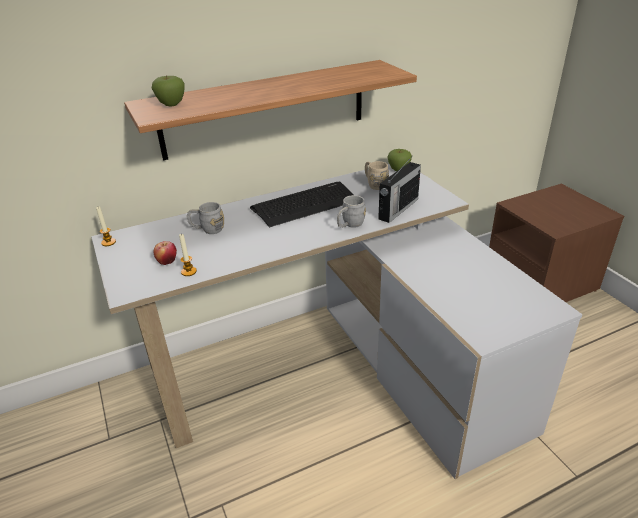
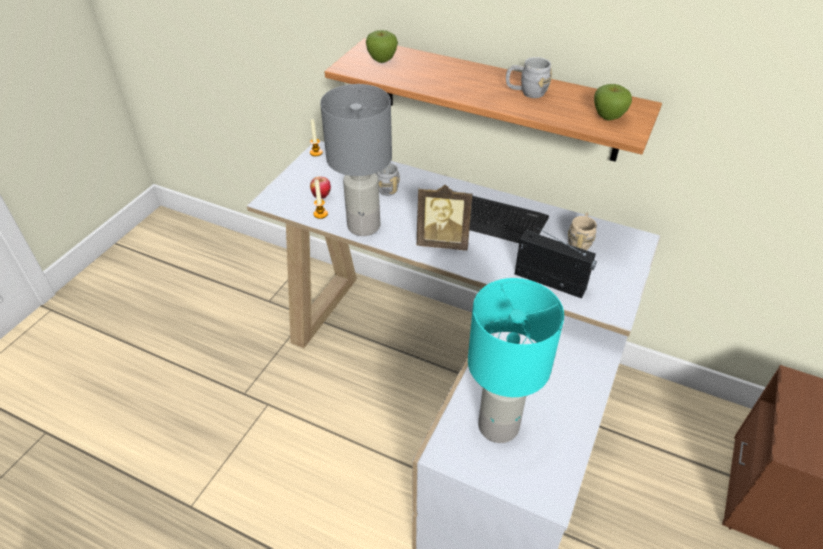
camera: 50 degrees right, 10 degrees up
grey mug [337,195,366,228] -> grey mug moved to [506,57,552,98]
radio [378,158,421,223] -> radio turned 150 degrees counterclockwise [515,226,597,299]
apple [387,149,412,171] -> apple moved to [594,84,632,120]
none -> grey table lamp [320,84,392,236]
none -> picture frame [416,185,473,250]
none -> turquoise table lamp [468,278,564,443]

